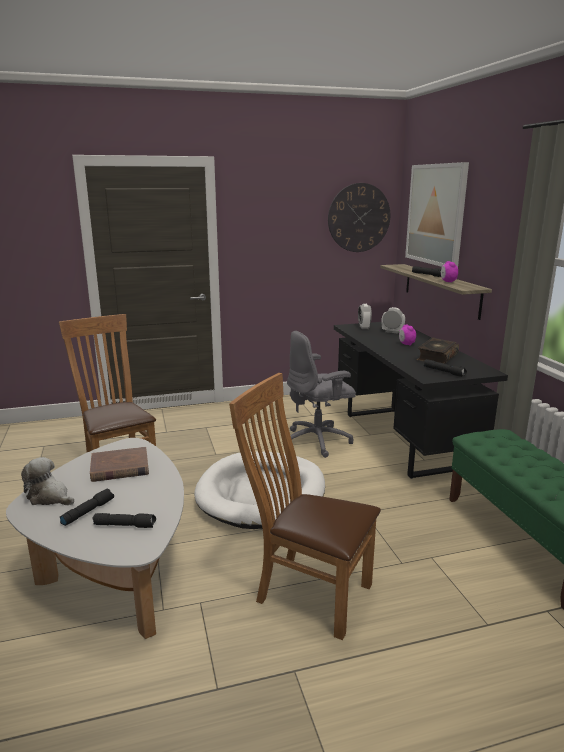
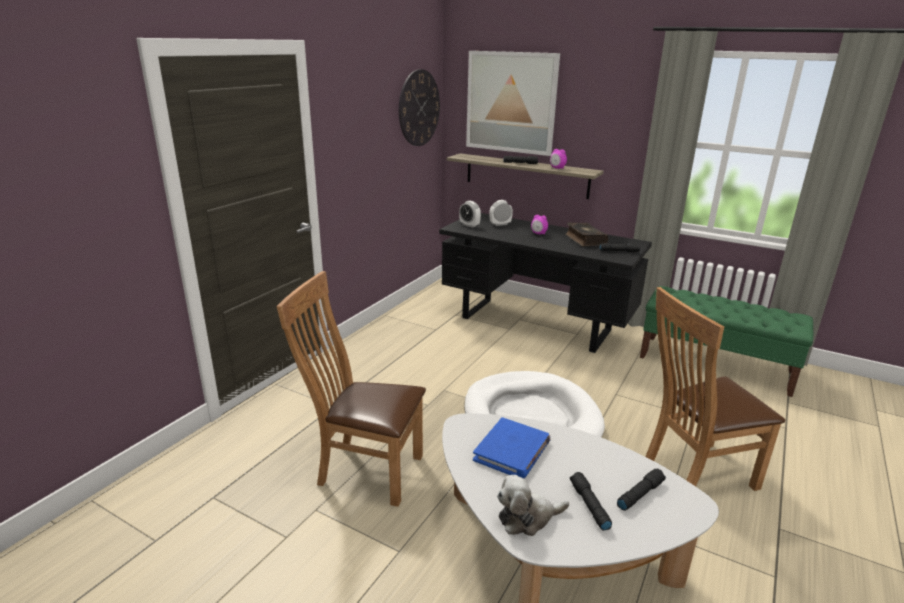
camera: 45 degrees left, 5 degrees up
brown book [90,447,149,482] -> blue book [473,417,551,479]
grey office chair [287,331,356,458] -> none

